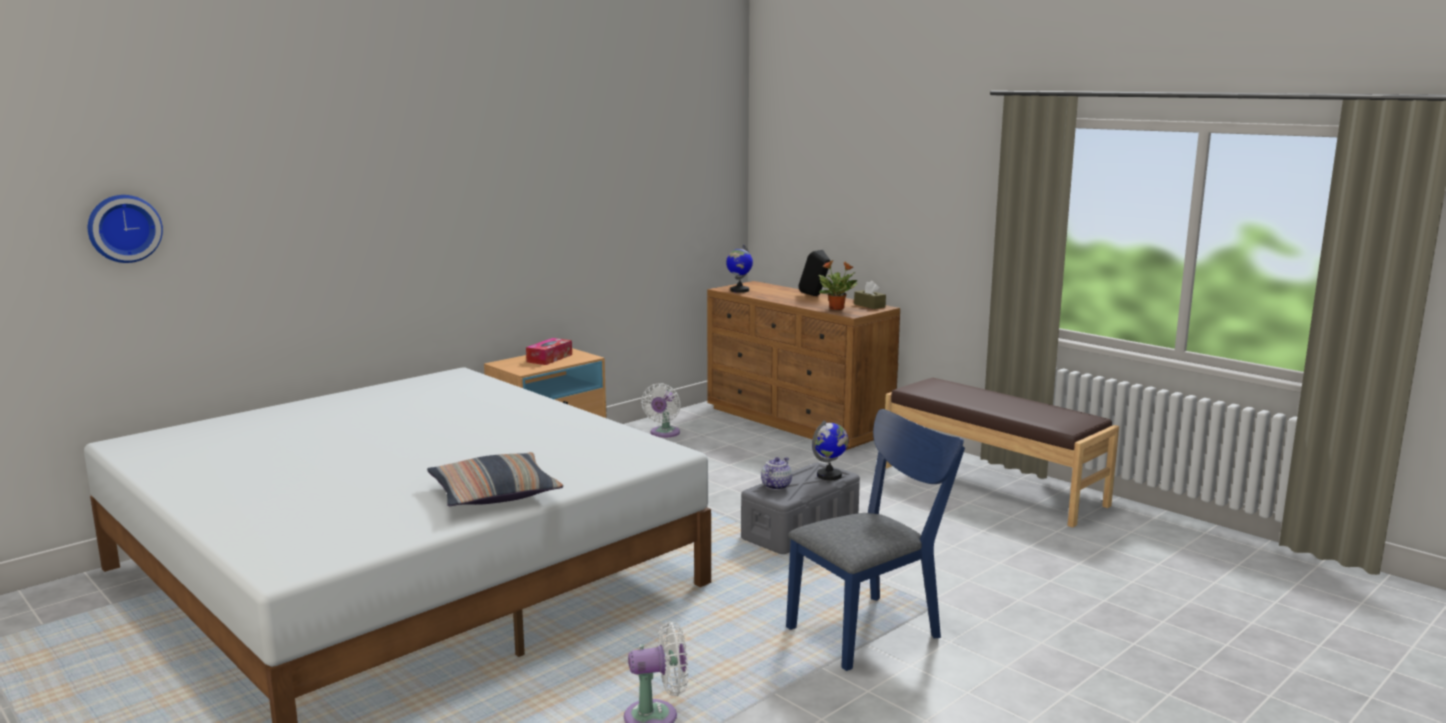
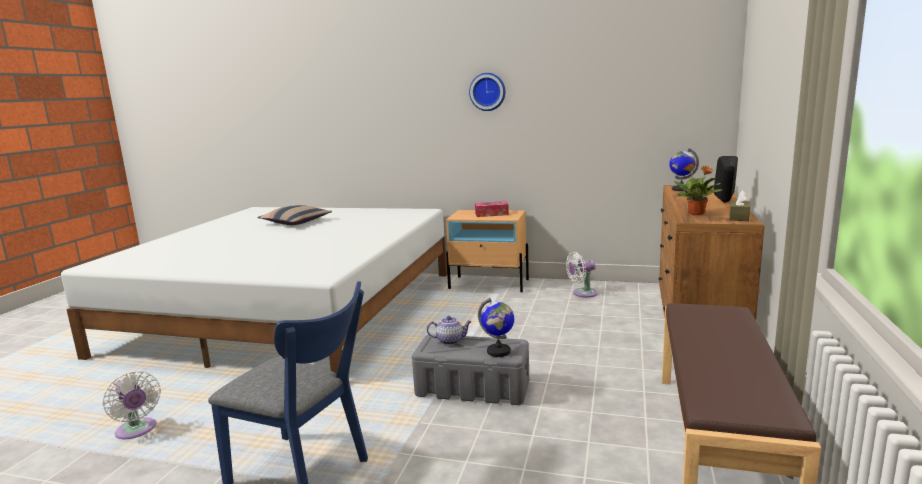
camera: 60 degrees right, 0 degrees up
wall clock [88,195,163,263] -> wall clock moved to [469,73,505,111]
pillow [427,452,563,506] -> pillow moved to [257,205,332,225]

